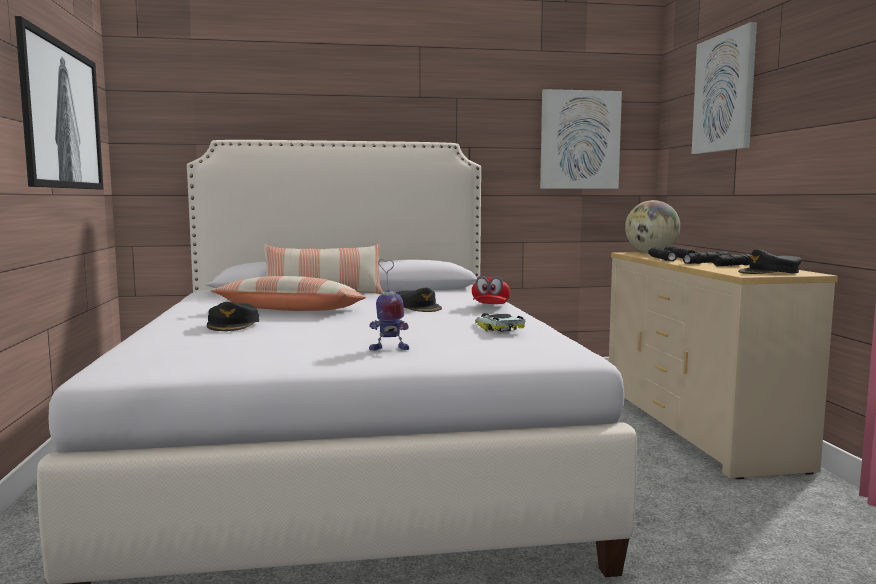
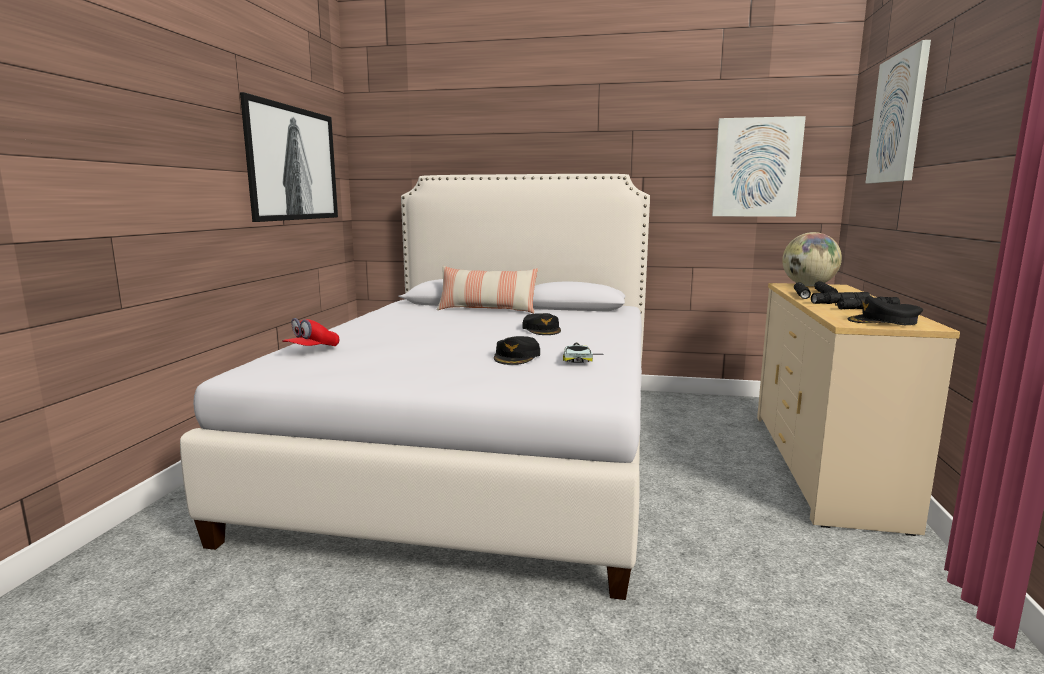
camera: 20 degrees right, 5 degrees up
black cap [207,302,259,331] -> black cap moved to [494,336,540,365]
pillow [211,276,366,311] -> none
toy robot [369,259,409,351] -> none
red cap [472,276,510,304] -> red cap moved to [282,318,339,346]

